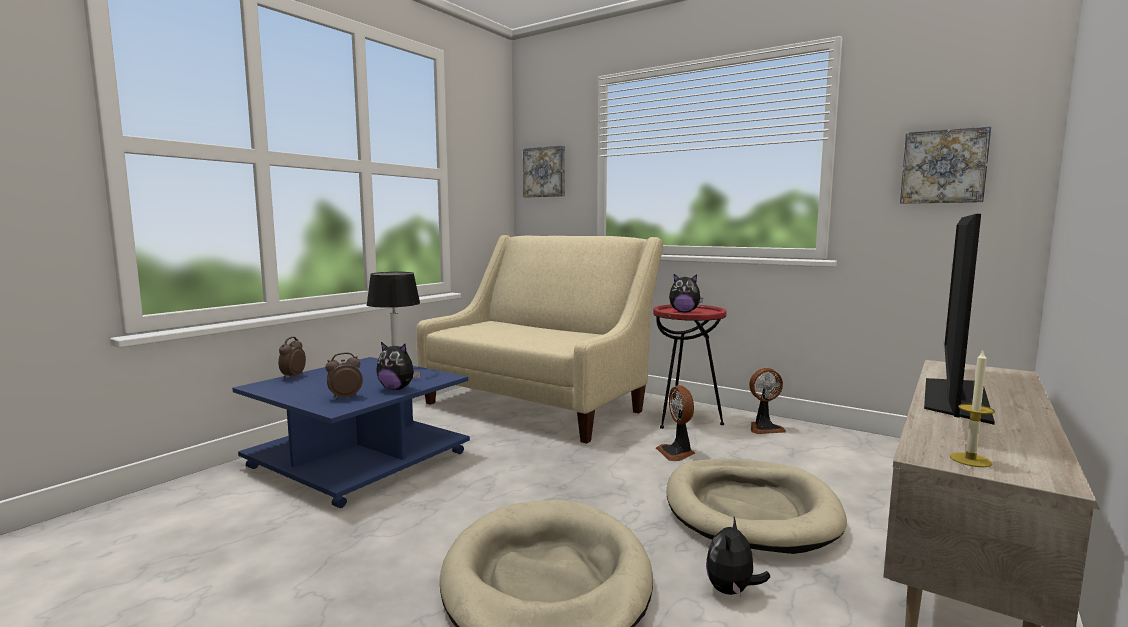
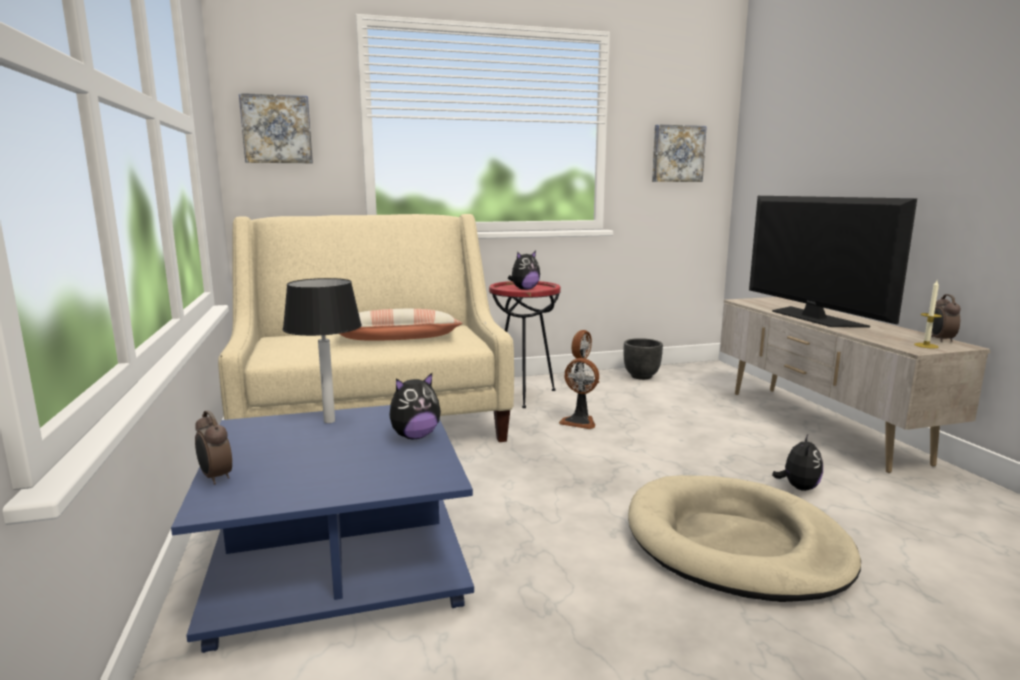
camera: 50 degrees left, 5 degrees up
alarm clock [325,352,363,400] -> alarm clock moved to [931,294,961,342]
beige dog bed [666,459,847,554] -> none
plush toy [706,517,770,596] -> plush toy turned 135 degrees counterclockwise [772,435,823,491]
none -> pillow [340,309,463,341]
none -> black planter [623,338,663,380]

